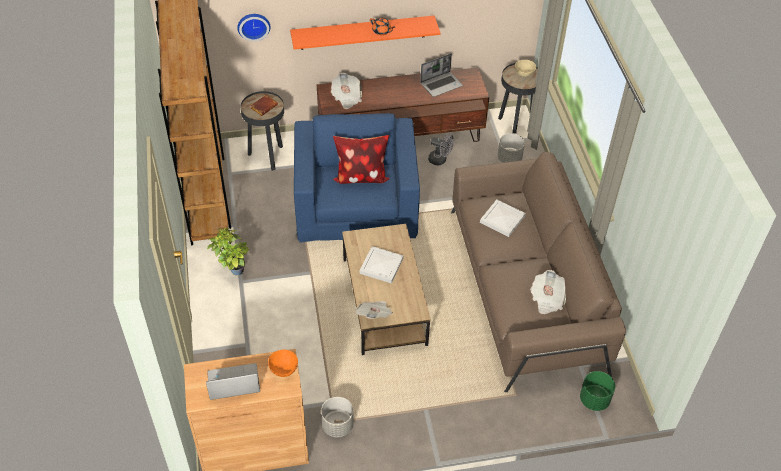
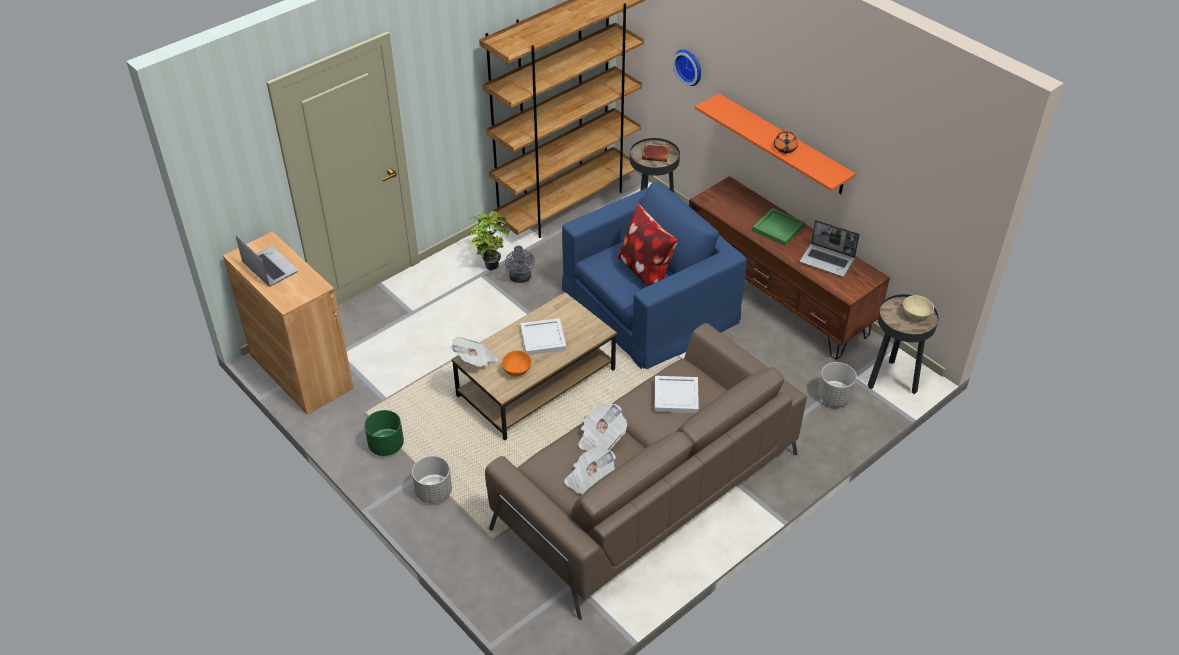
camera: 60 degrees right, 5 degrees down
orange bowl [268,350,298,377] -> orange bowl moved to [502,351,532,376]
grey planter [321,397,354,437] -> grey planter moved to [412,456,452,504]
newspaper [331,73,362,109] -> newspaper moved to [578,404,627,451]
grey fan [428,134,454,165] -> grey fan moved to [505,246,535,283]
green planter [580,371,615,411] -> green planter moved to [364,410,404,456]
none -> green tray [752,208,805,246]

